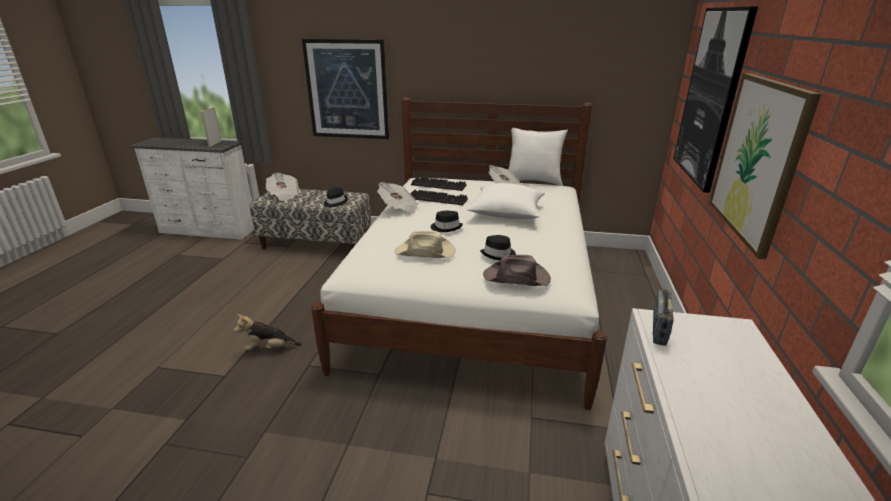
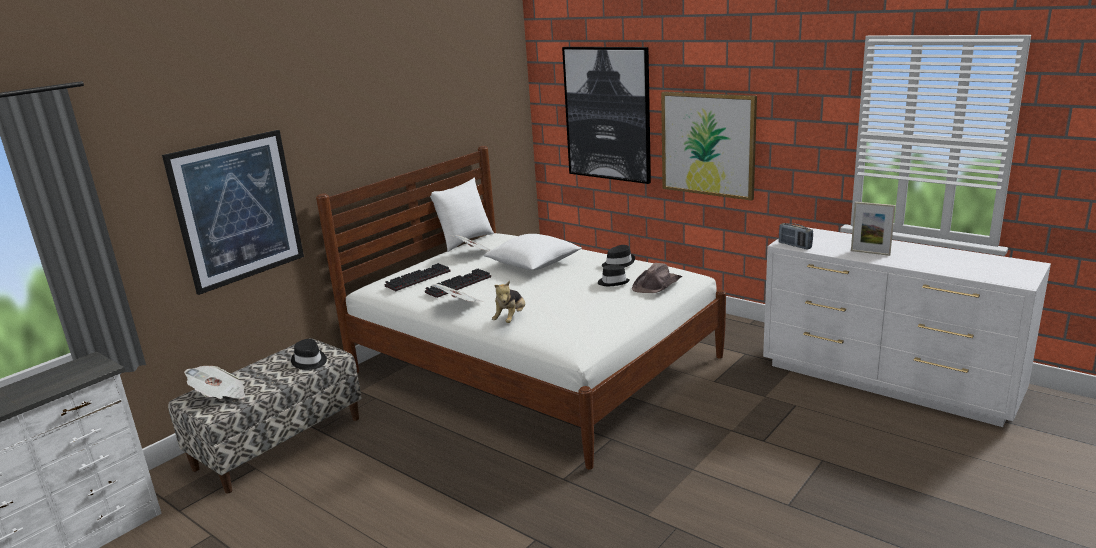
camera: 60 degrees left, 5 degrees down
picture frame [201,107,222,147] -> picture frame moved to [851,202,895,256]
plush toy [234,314,301,351] -> plush toy moved to [492,281,525,323]
beige hat [395,231,456,258] -> none
black hat [431,211,463,232] -> black hat moved to [602,245,635,268]

